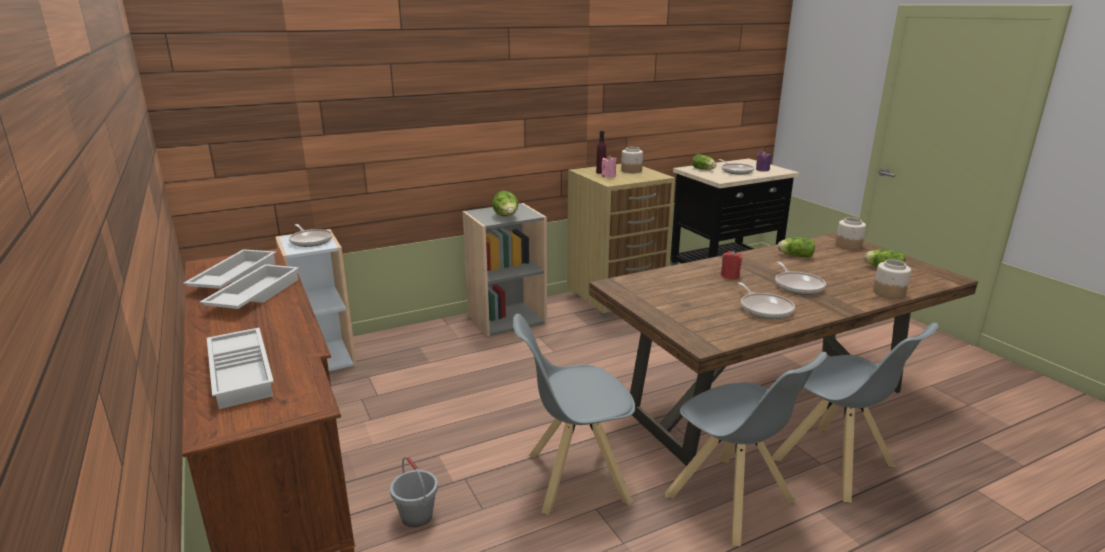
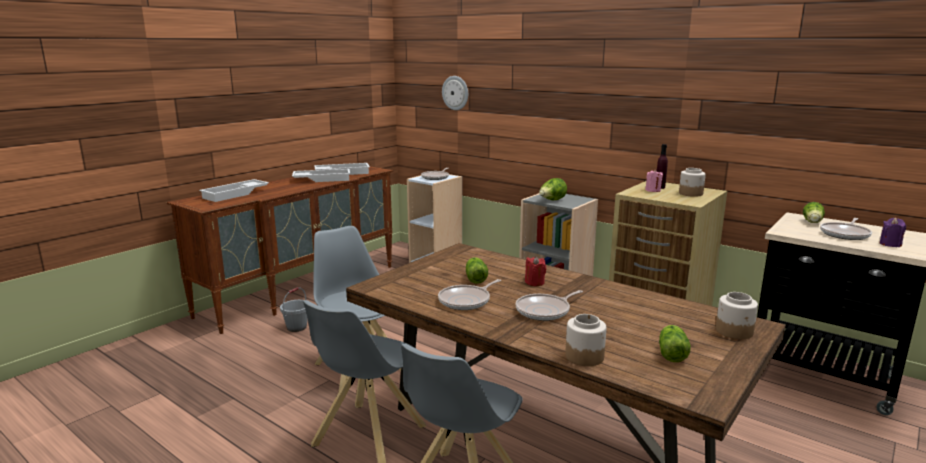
camera: 65 degrees right, 5 degrees down
lettuce [778,238,815,258] -> lettuce moved to [466,257,488,284]
none -> wall clock [442,76,468,110]

